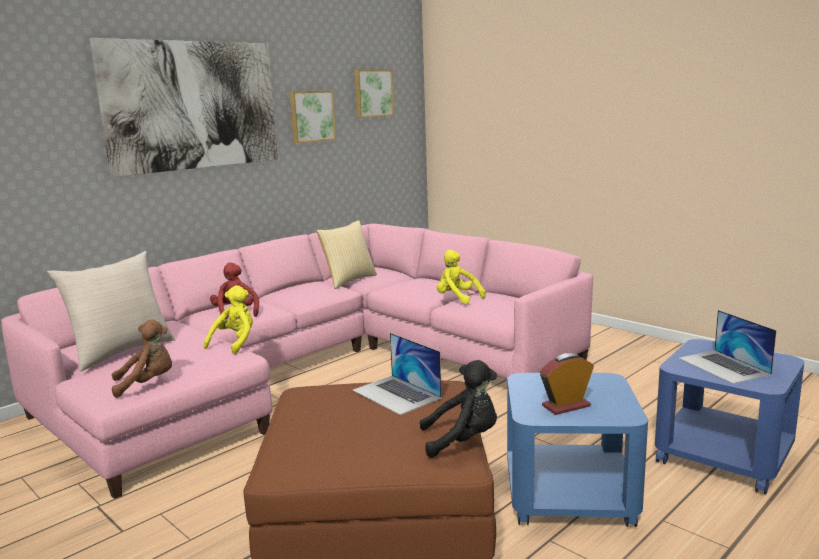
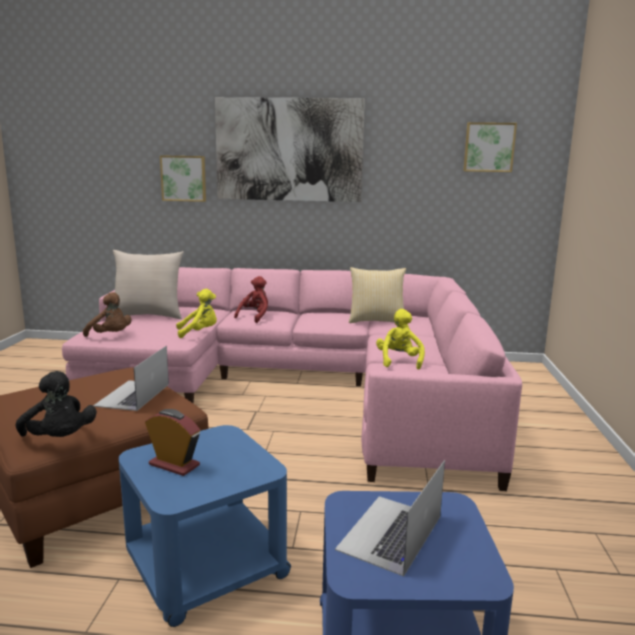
camera: 50 degrees right, 0 degrees up
picture [290,90,336,143] -> picture moved to [160,155,206,202]

